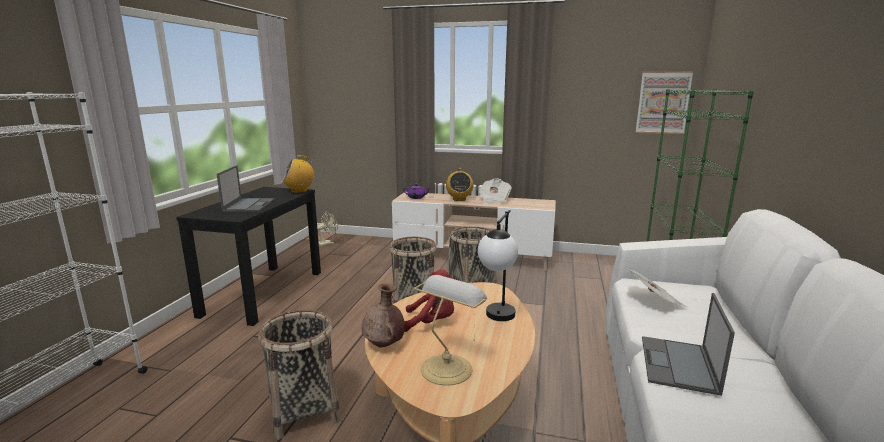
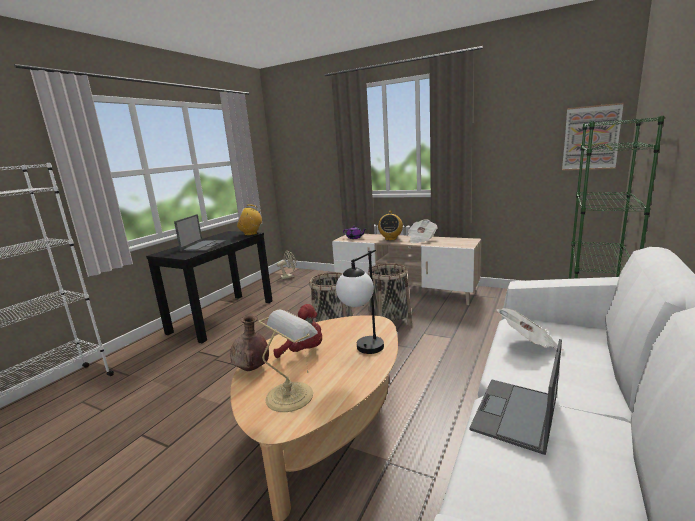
camera: 15 degrees right, 0 degrees up
basket [258,309,341,440] -> none

